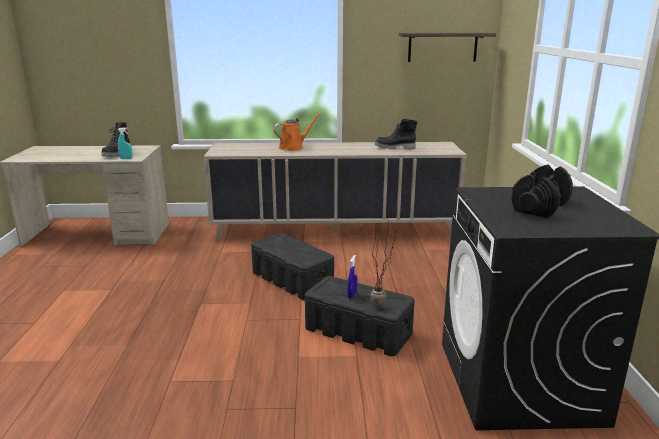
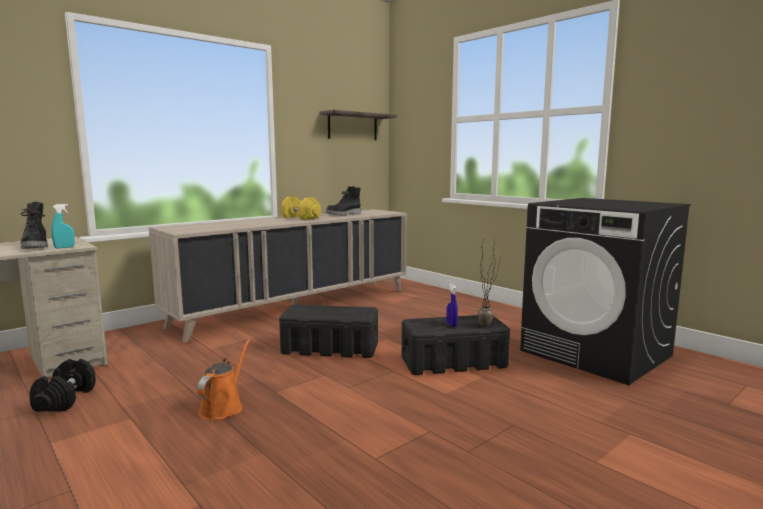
camera: 40 degrees left, 10 degrees down
orange watering can [273,113,320,150] -> orange watering can moved to [197,339,250,420]
black dumbbell [511,165,573,218] -> black dumbbell moved to [29,359,96,412]
none -> yellow dumbbell [281,196,321,220]

